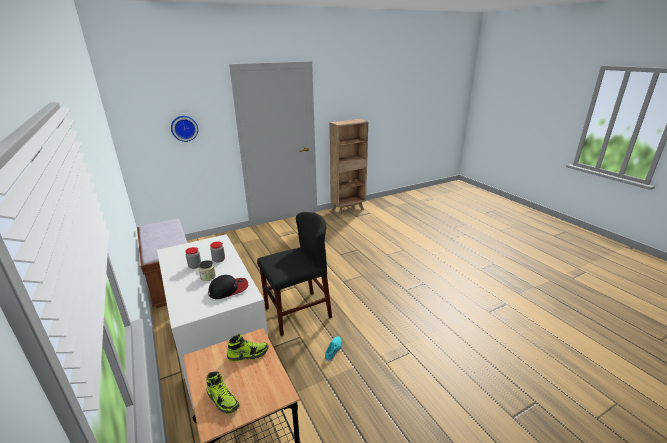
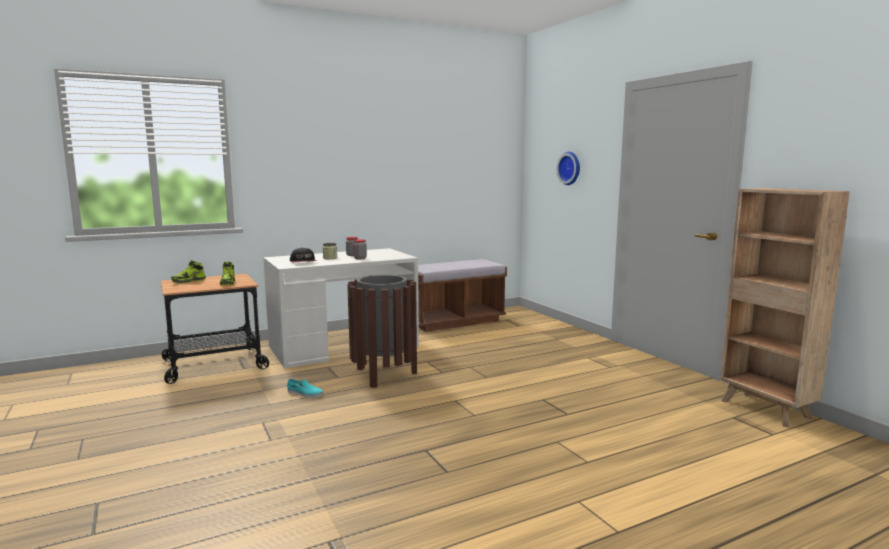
camera: 90 degrees right, 15 degrees down
black chair [257,212,332,336] -> brown trash can [347,275,417,388]

